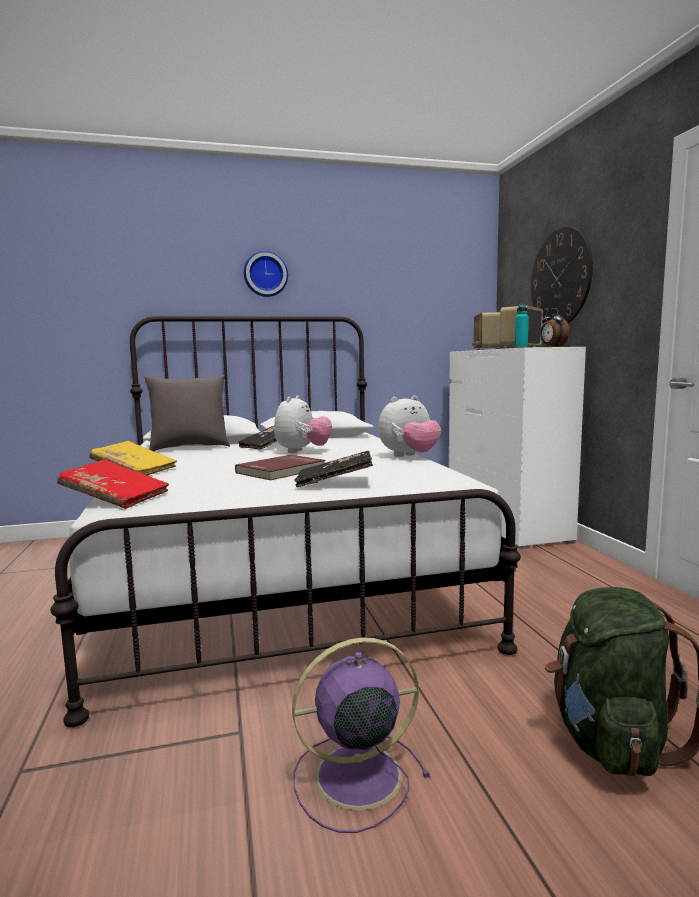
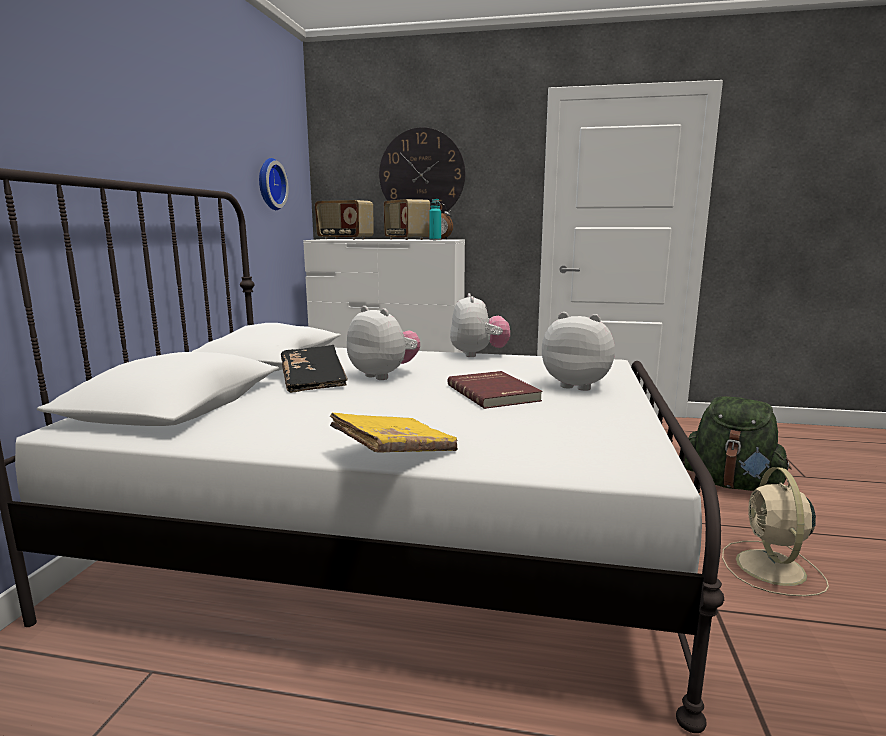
camera: 65 degrees left, 5 degrees up
red book [57,459,169,509] -> none
grey pillow [145,375,230,451] -> none
wall clock [244,251,288,297] -> wall clock moved to [259,158,288,210]
purple fan [292,637,430,833] -> beige fan [722,467,829,596]
black book [295,451,373,487] -> plush toy [542,312,615,391]

